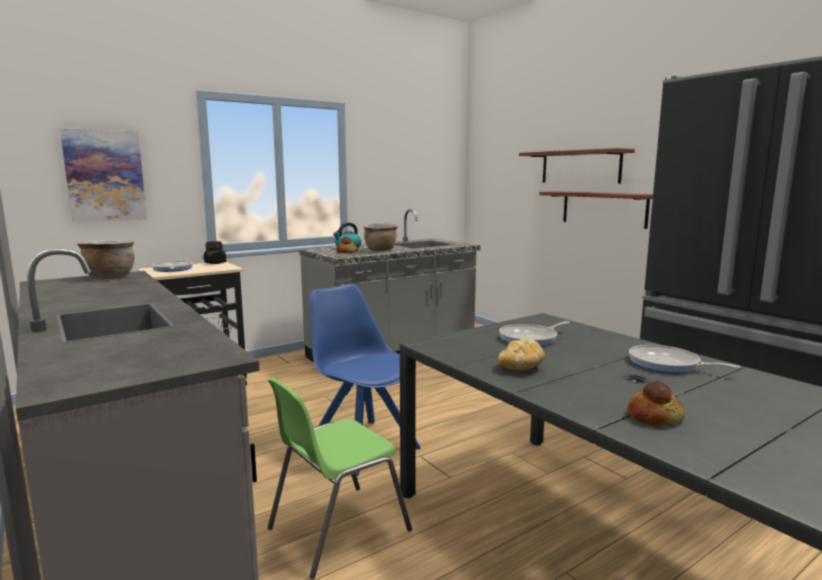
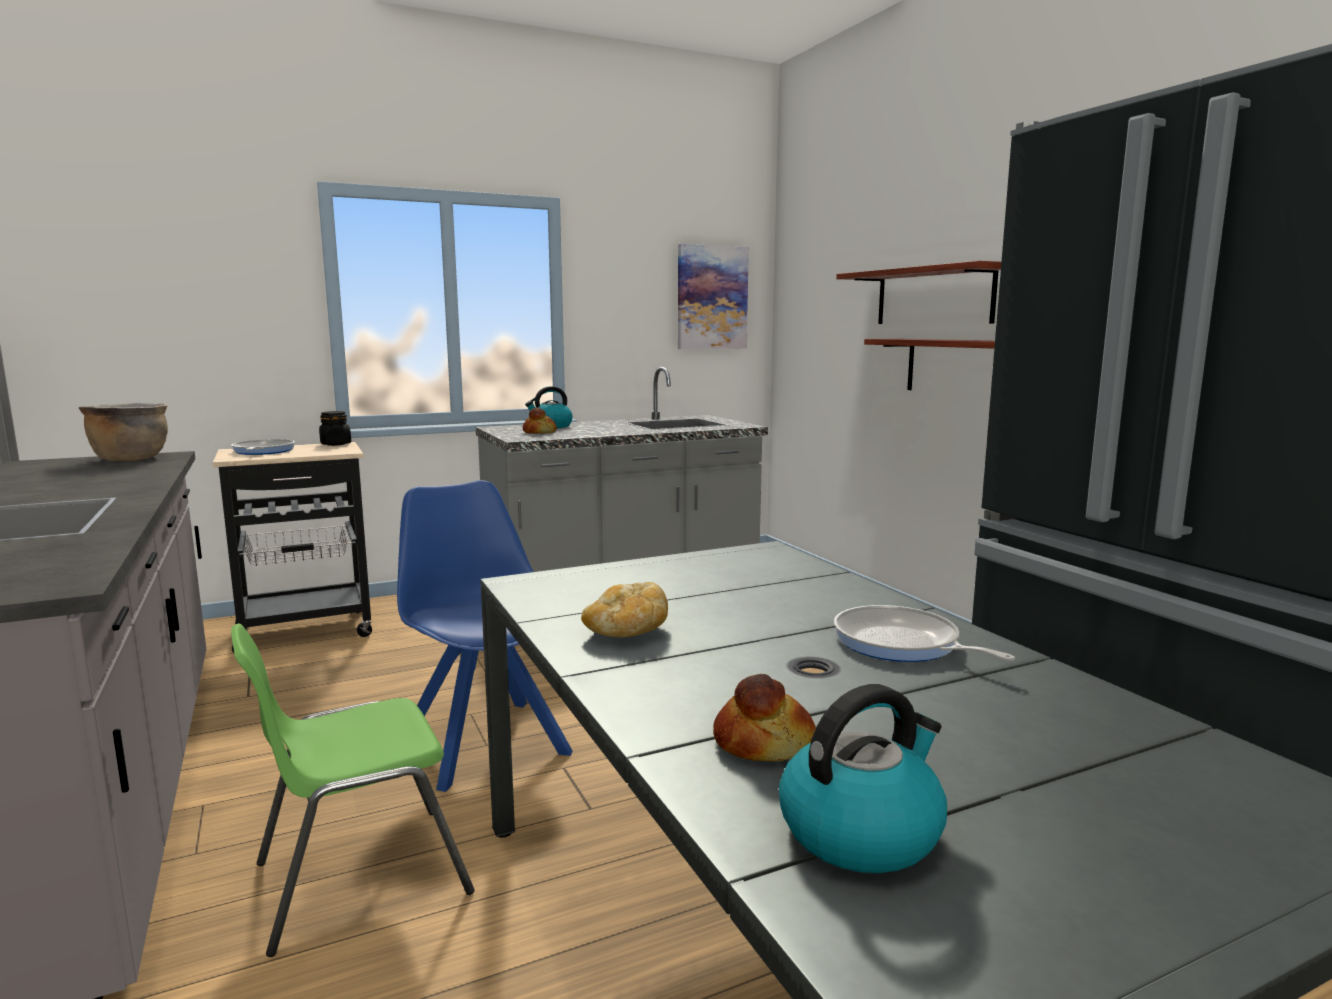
camera: 10 degrees right, 0 degrees up
picture [60,128,147,222] -> picture moved to [678,244,749,349]
brown cooking pot [363,223,398,251] -> none
frying pan [499,321,570,346] -> none
none -> kettle [779,684,947,873]

